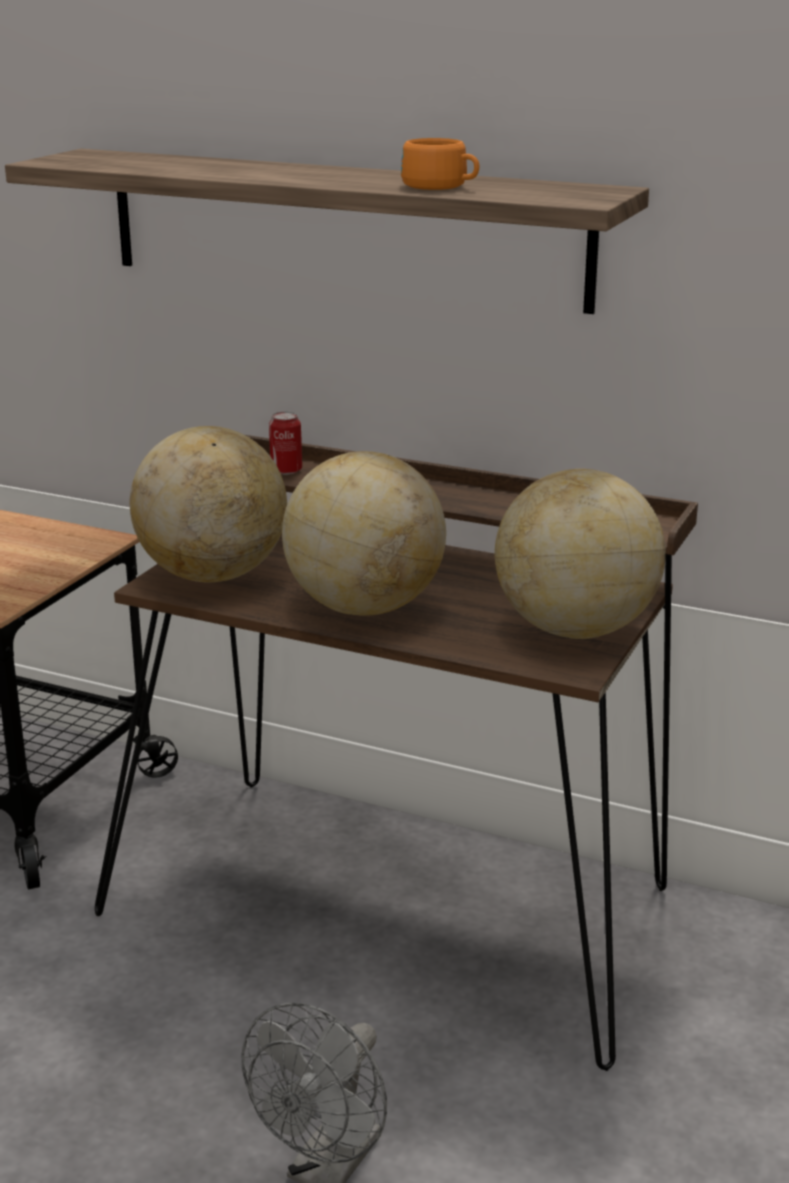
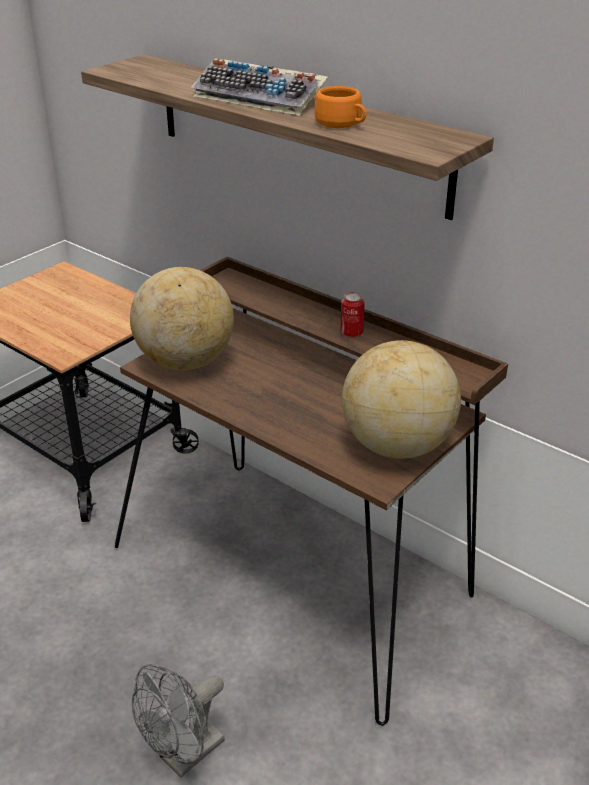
camera: 15 degrees right, 10 degrees up
can [269,411,302,475] -> can moved to [340,292,365,337]
globe [282,451,446,616] -> none
none -> keyboard [191,58,328,116]

